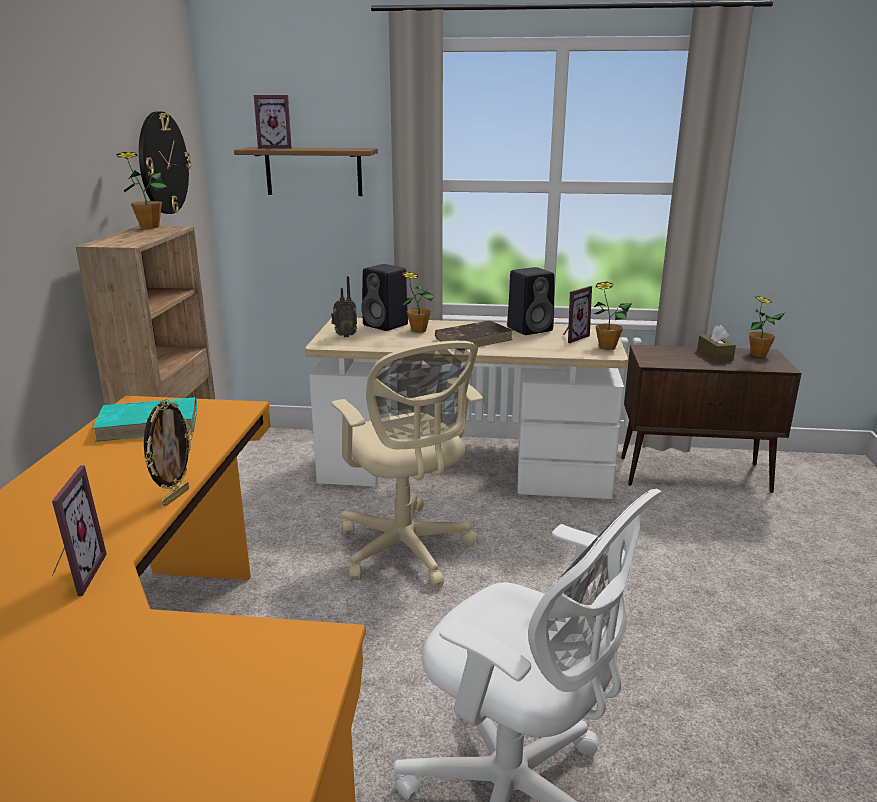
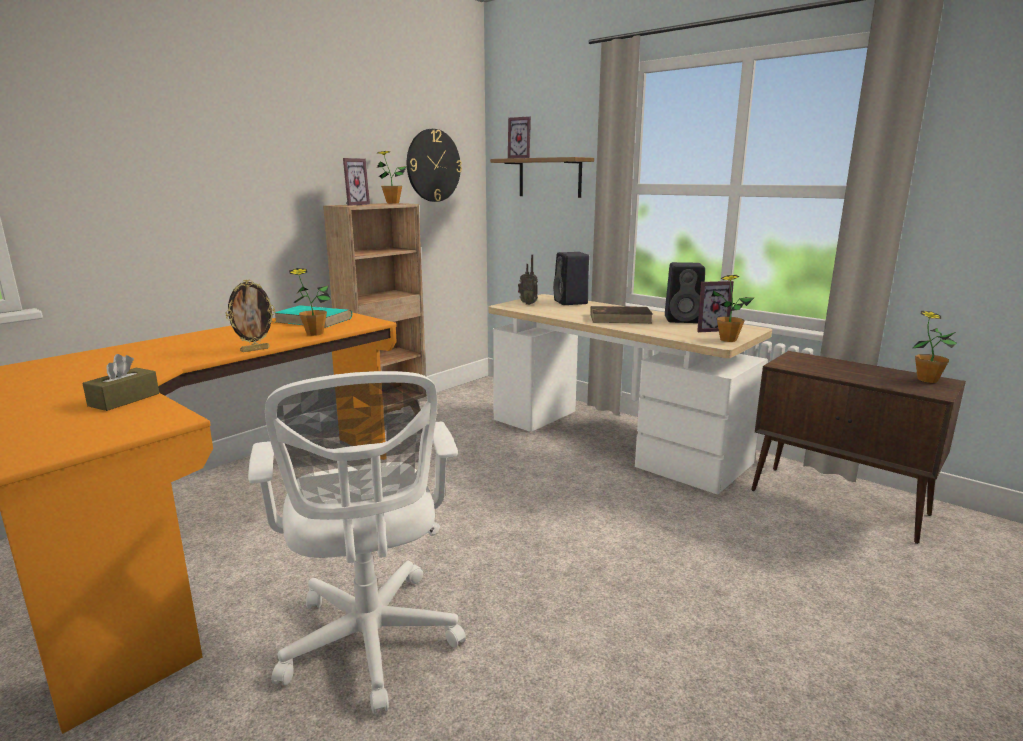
camera: 35 degrees right, 5 degrees down
picture frame [52,465,107,596] -> picture frame moved to [343,158,370,206]
beige office chair [332,341,483,588] -> none
potted plant [402,272,435,333] -> potted plant moved to [289,268,331,336]
brown tissue box [697,325,736,362] -> brown tissue box moved to [82,354,159,411]

